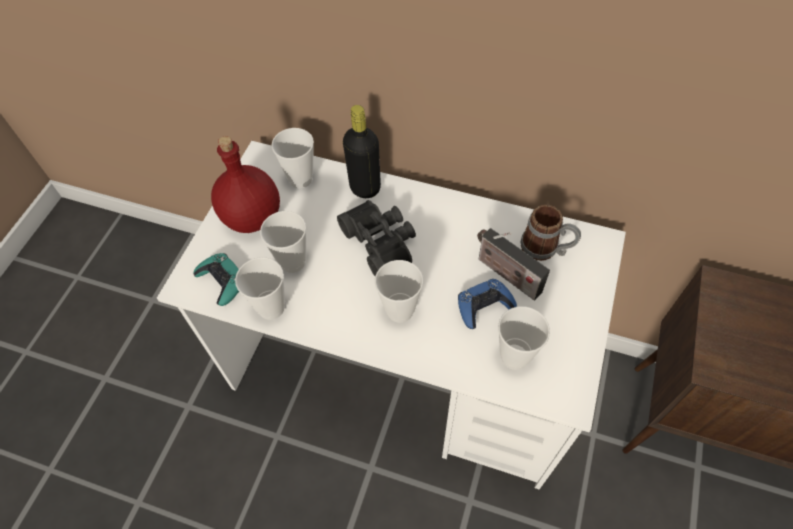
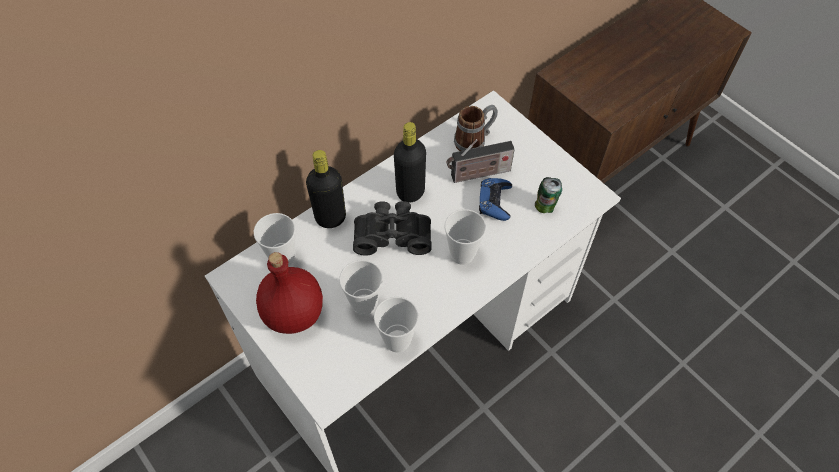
camera: 60 degrees left, 0 degrees up
turquoise game controller [193,253,239,306] -> none
cup [498,306,550,370] -> can [535,177,562,213]
none -> black bottle [394,122,426,202]

